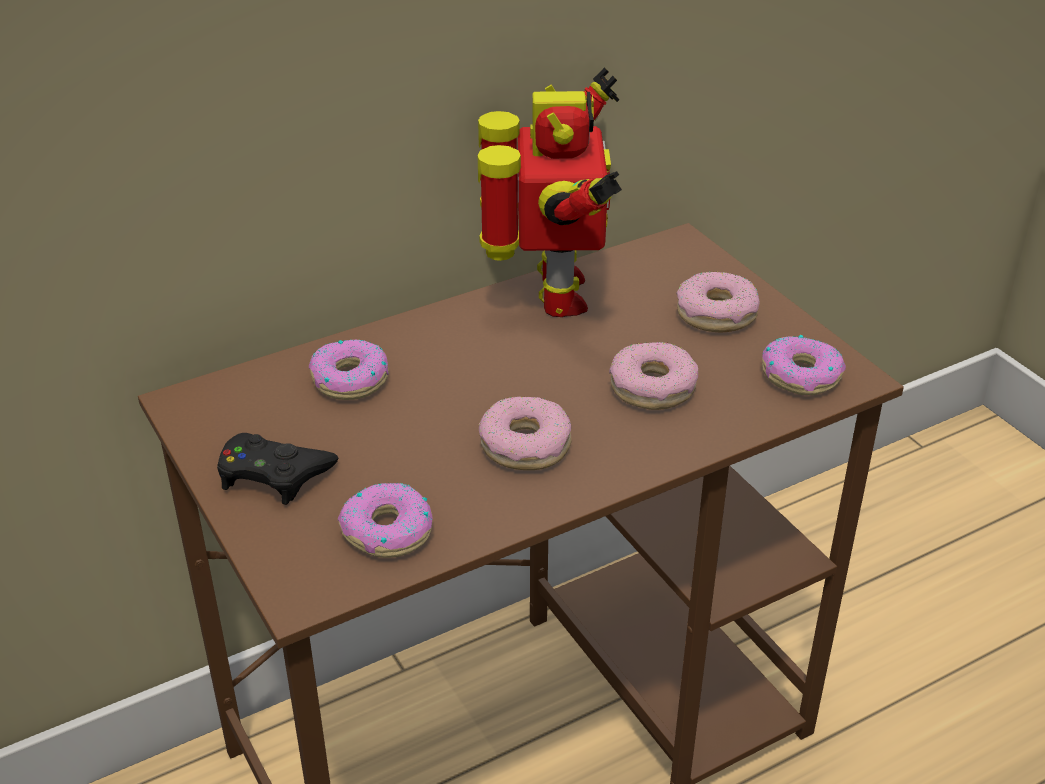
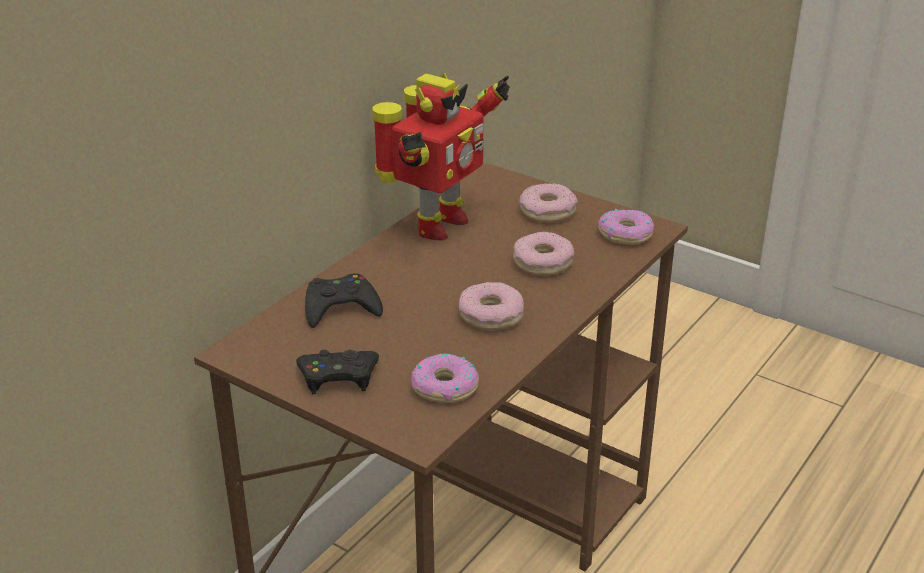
camera: 25 degrees left, 5 degrees down
donut [309,339,389,400] -> black game controller [305,274,383,328]
toy robot [478,67,622,317] -> toy robot turned 60 degrees clockwise [372,73,510,240]

